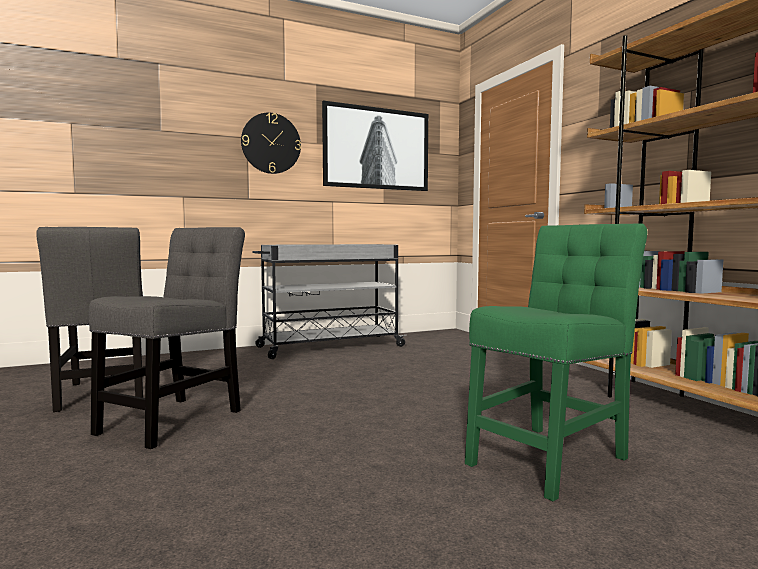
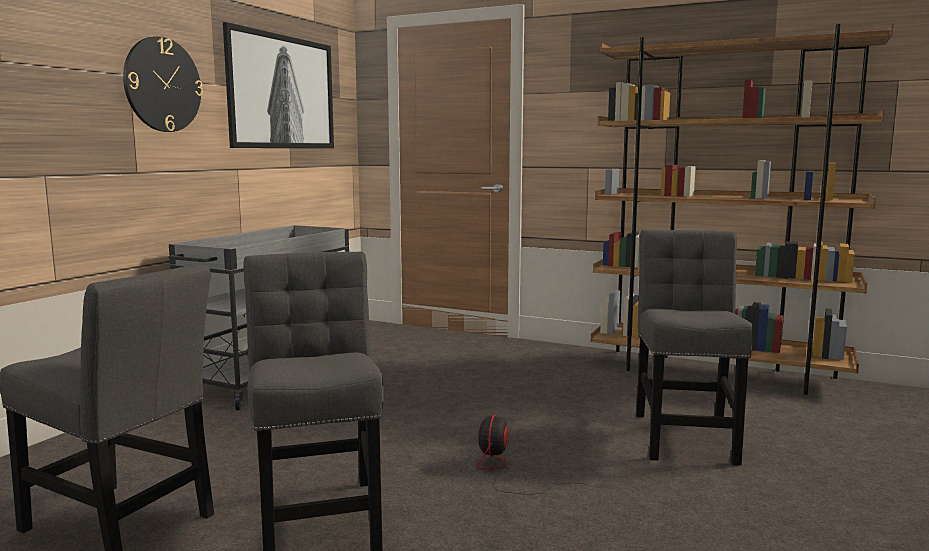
camera: 40 degrees left, 5 degrees up
green chair [465,223,647,501] -> grey chair [636,230,754,466]
none -> fan [476,415,583,495]

